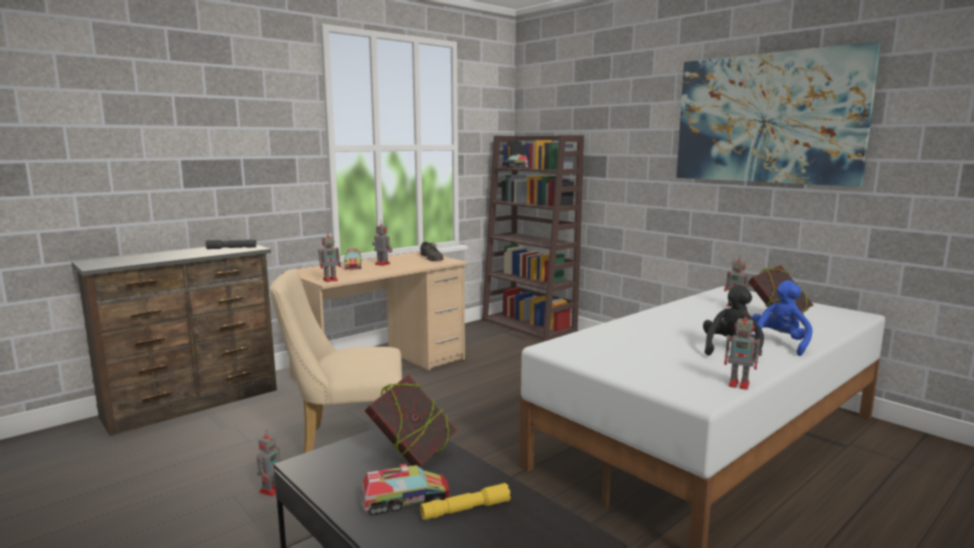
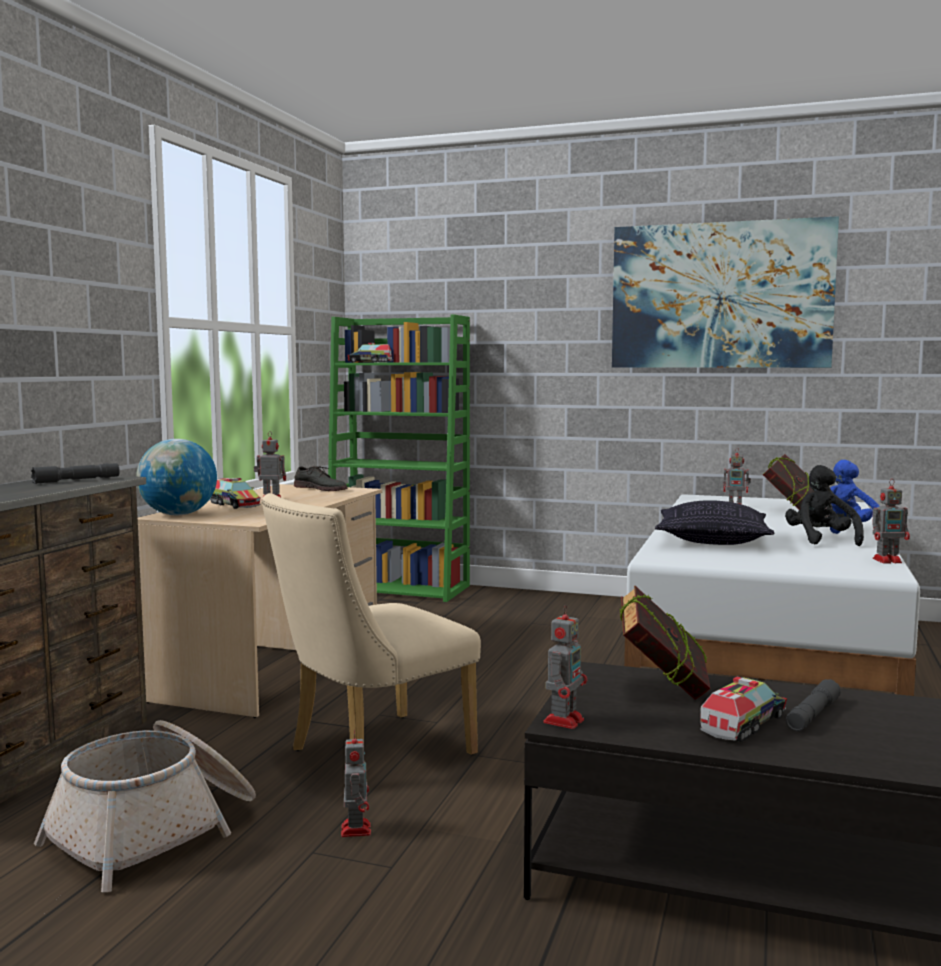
camera: 30 degrees left, 5 degrees down
toy robot [318,231,341,282] -> toy robot moved to [543,604,587,729]
yellow flashlight [420,483,511,520] -> grey flashlight [786,679,841,731]
brown bookcase [482,135,584,341] -> green bookcase [328,315,470,602]
none -> basket [34,720,256,892]
none -> globe [136,439,217,515]
none -> pillow [655,500,774,545]

